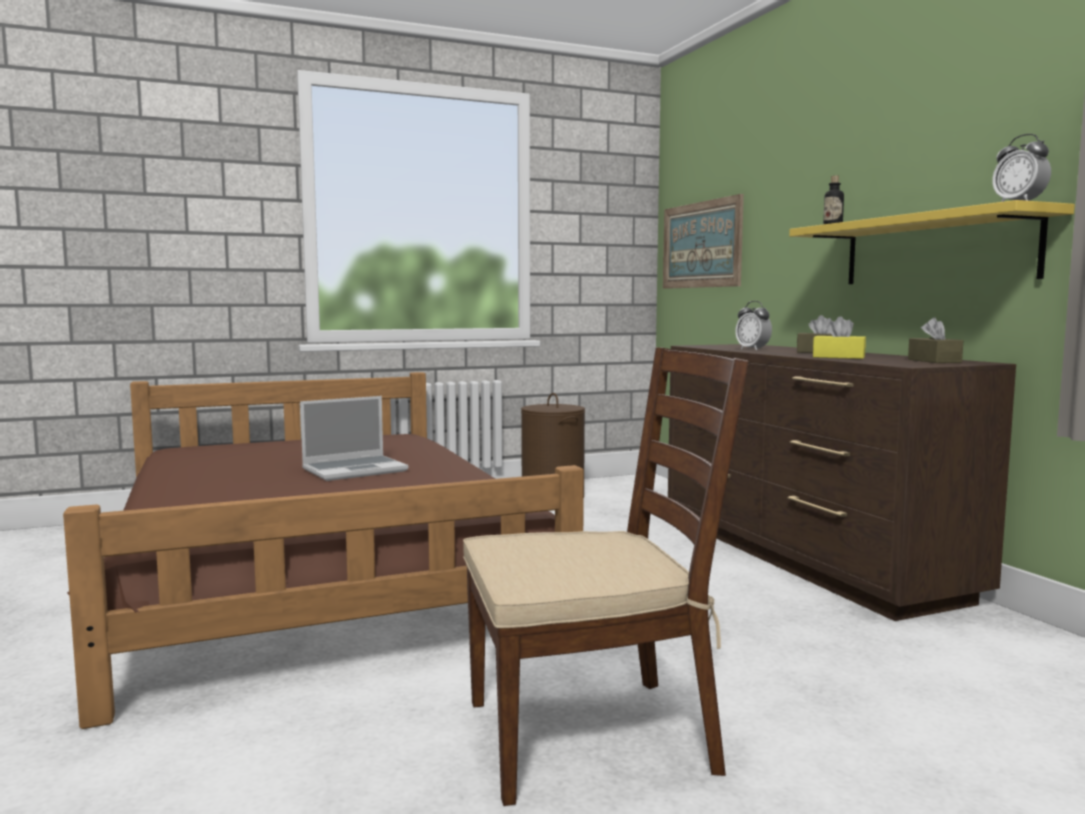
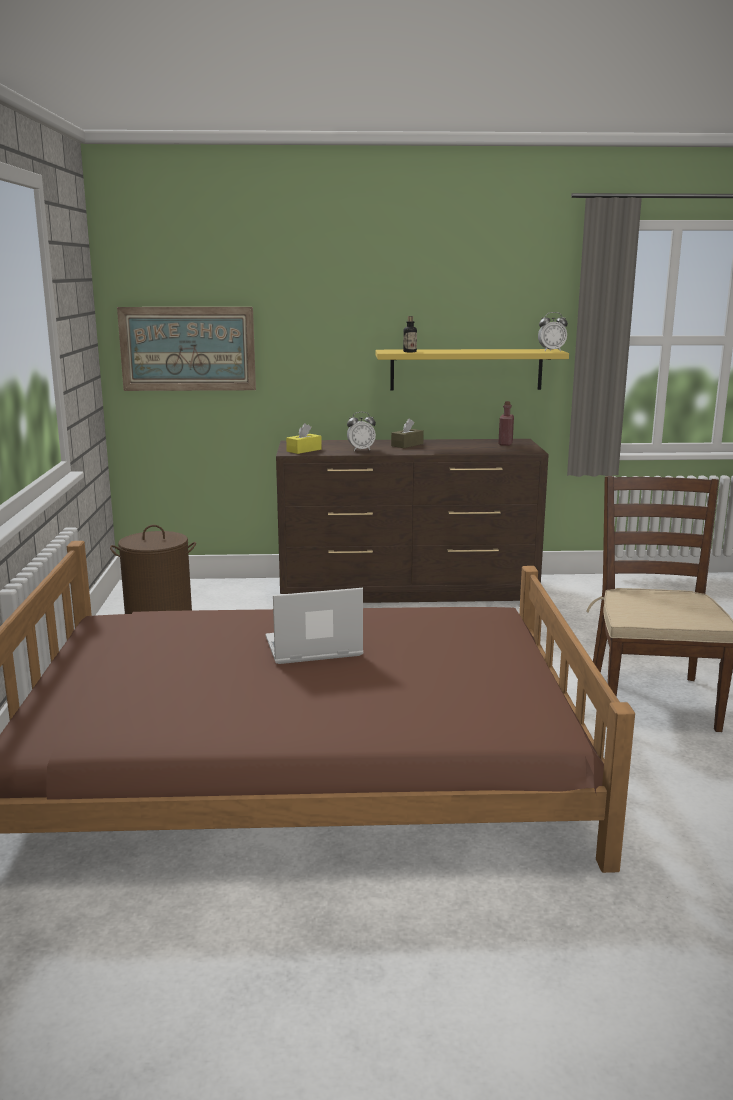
camera: 70 degrees left, 10 degrees up
laptop [300,396,408,481] -> laptop turned 90 degrees counterclockwise [266,588,363,664]
yellow tissue box [813,316,866,359] -> yellow tissue box moved to [286,423,322,454]
brown tissue box [908,317,963,363] -> red bottle [498,401,514,446]

